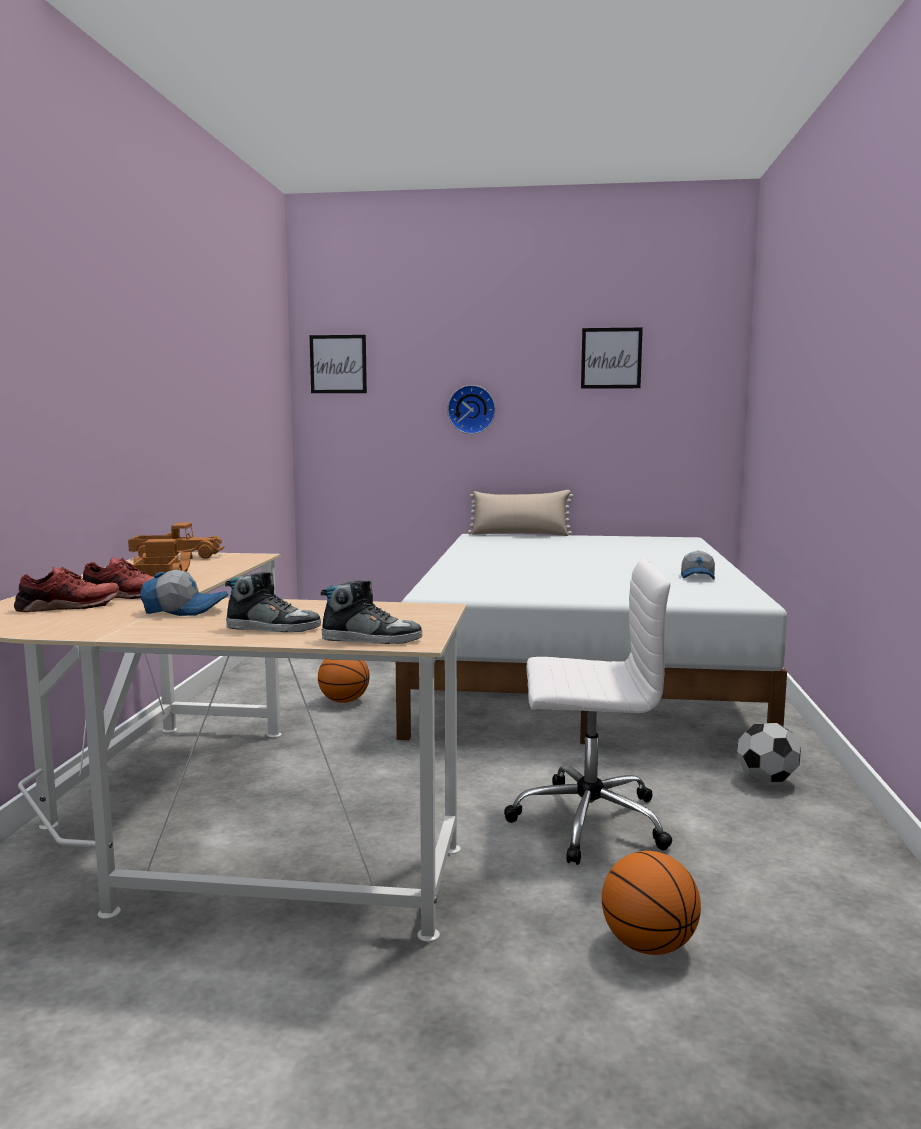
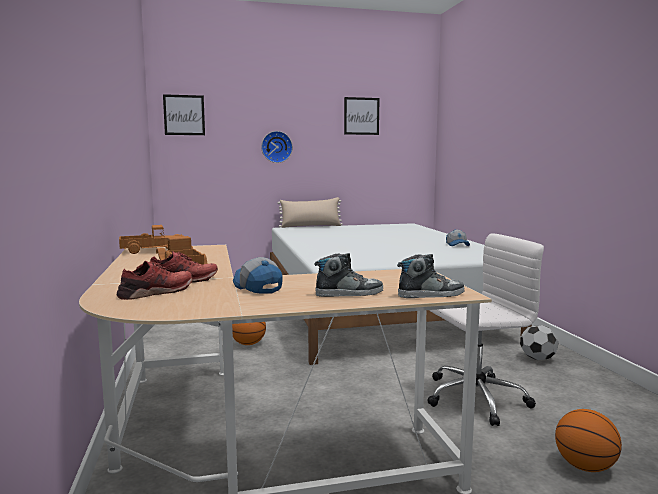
camera: 20 degrees left, 0 degrees up
cap [140,570,228,616] -> cap turned 105 degrees counterclockwise [233,257,283,294]

